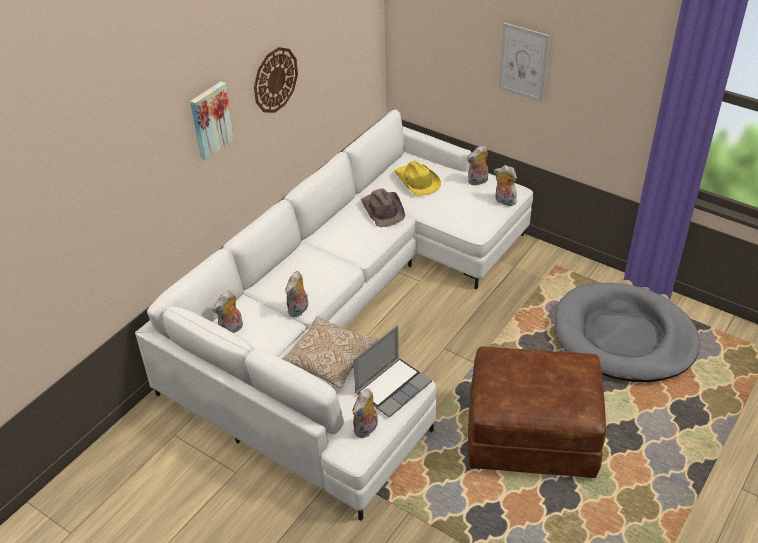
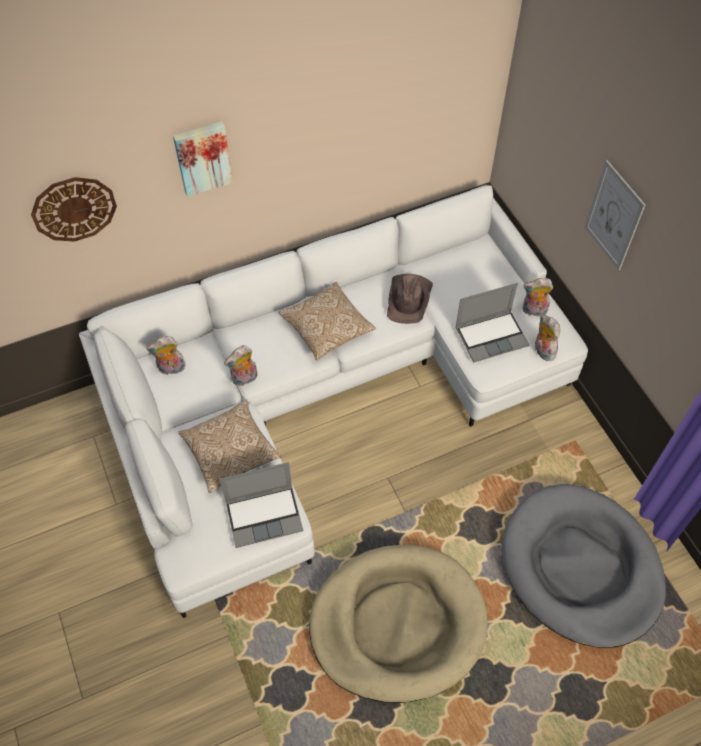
camera: 30 degrees right, 15 degrees up
wall clock [254,47,298,113] -> wall clock moved to [31,177,117,242]
plush toy [353,388,378,438] -> none
yellow hat [395,160,441,196] -> none
brown ottoman [468,346,606,478] -> beige dog bed [309,545,488,703]
none -> pillow [278,282,376,360]
none -> laptop [456,283,529,363]

